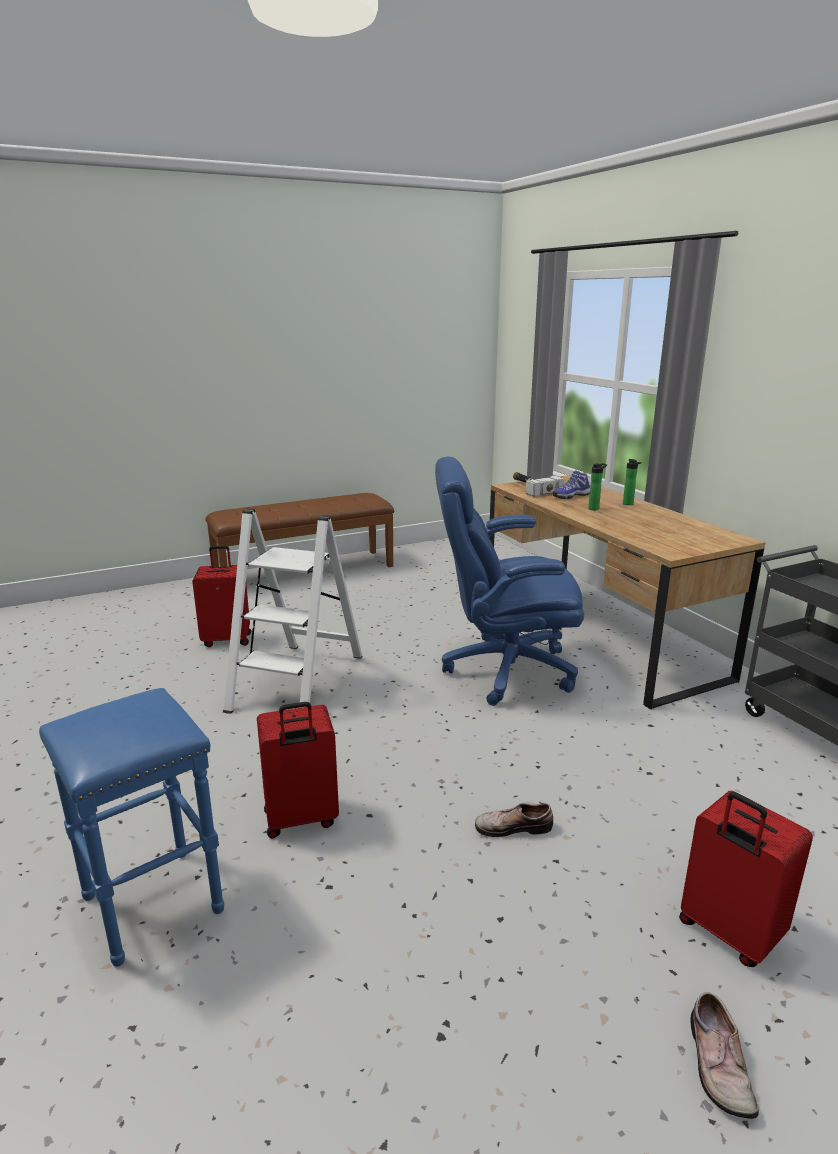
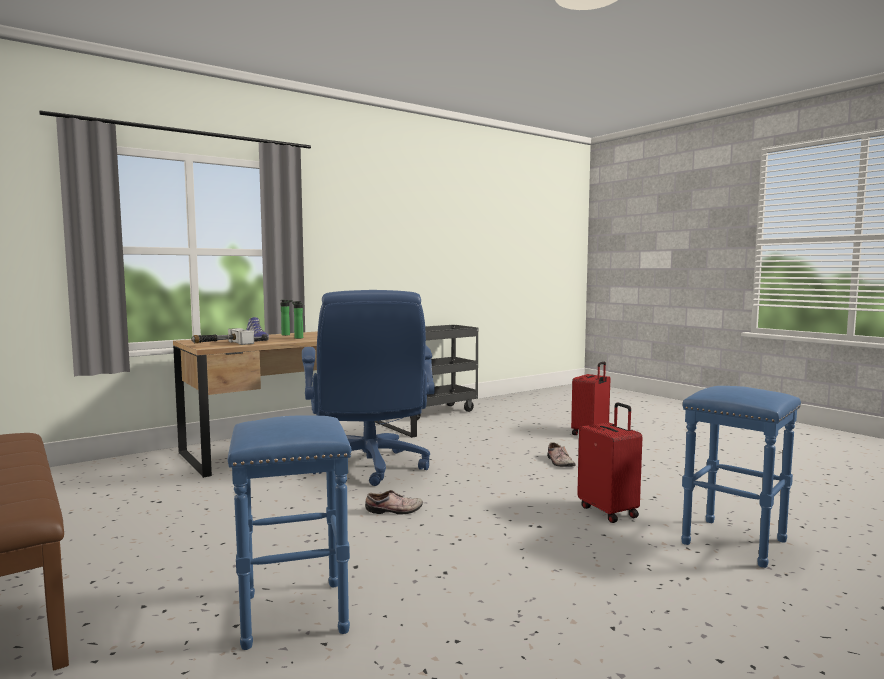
camera: 100 degrees left, 15 degrees down
red suitcase [192,546,251,647] -> blue stool [228,415,351,650]
white step ladder [223,509,363,714] -> none
shoe [691,992,759,1119] -> shoe moved to [365,490,423,515]

